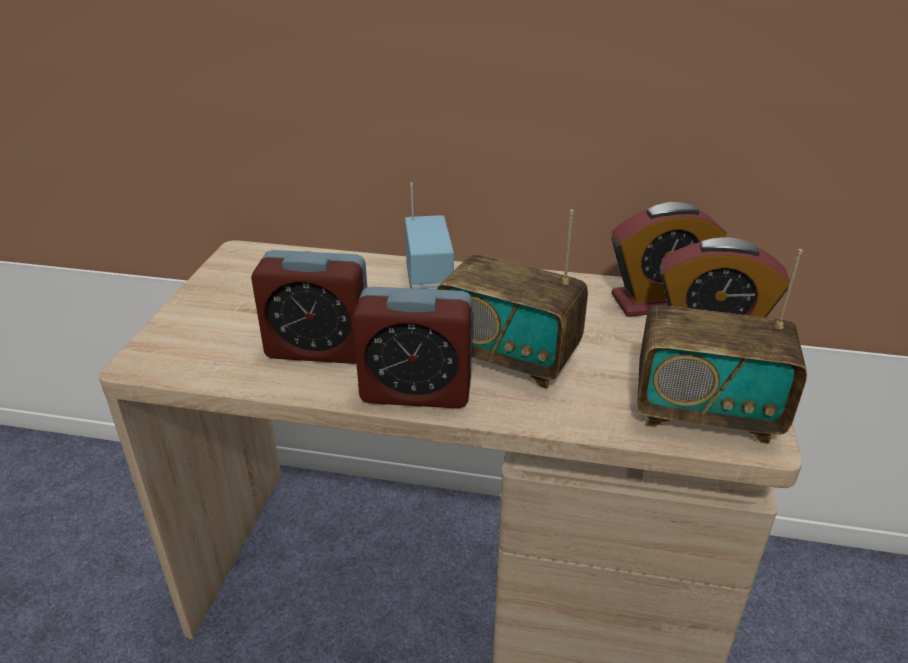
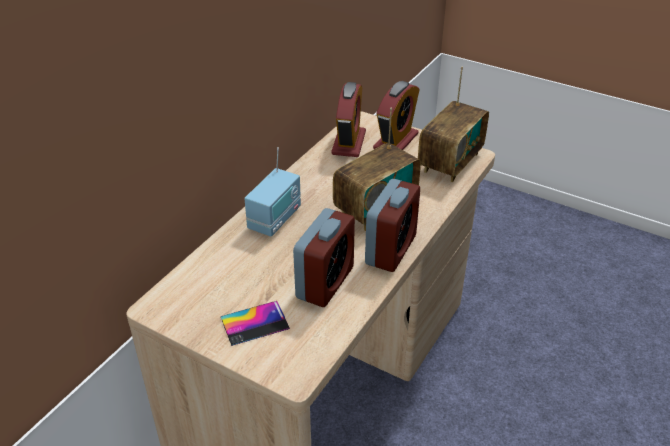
camera: 70 degrees left, 5 degrees up
radio [405,183,454,290] -> radio turned 105 degrees clockwise [244,147,301,237]
none -> phone [221,301,290,346]

